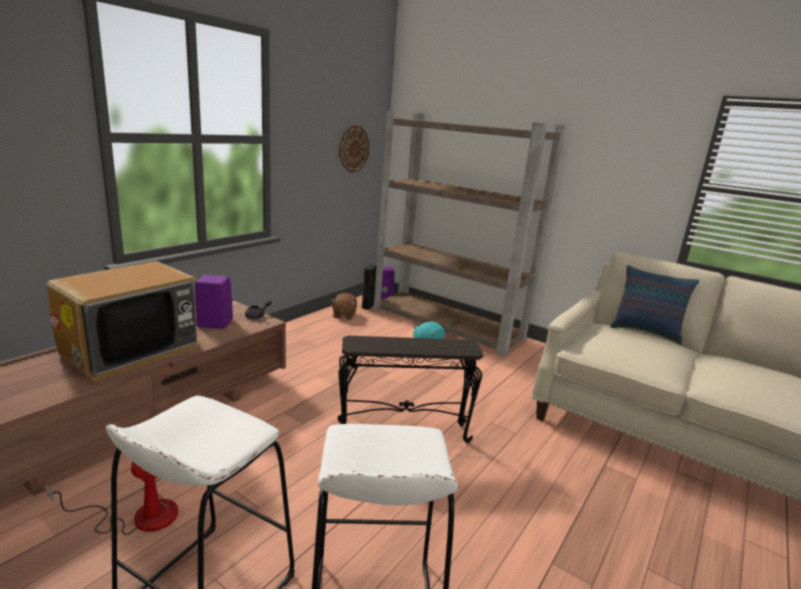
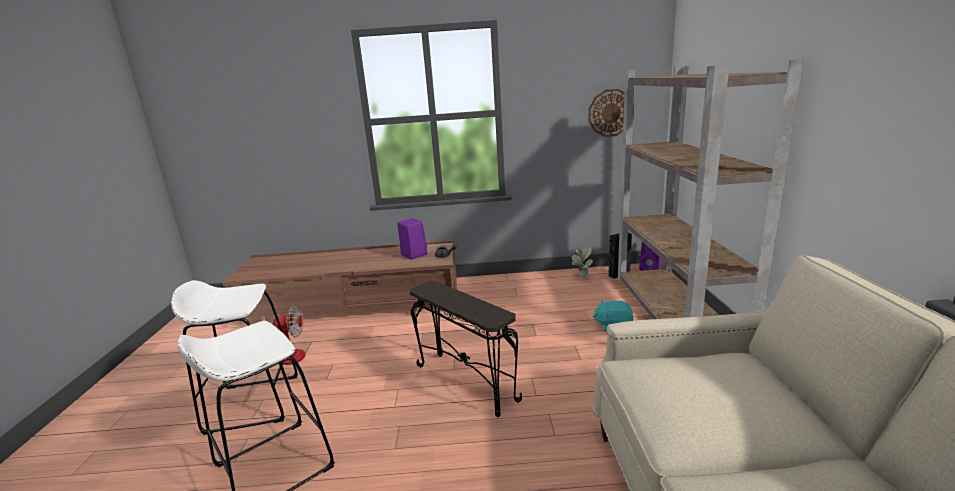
camera: 55 degrees right, 0 degrees up
television [47,261,201,382] -> none
brown plush toy [331,293,357,319] -> potted plant [572,246,593,277]
blue pillow [610,265,699,345] -> none

